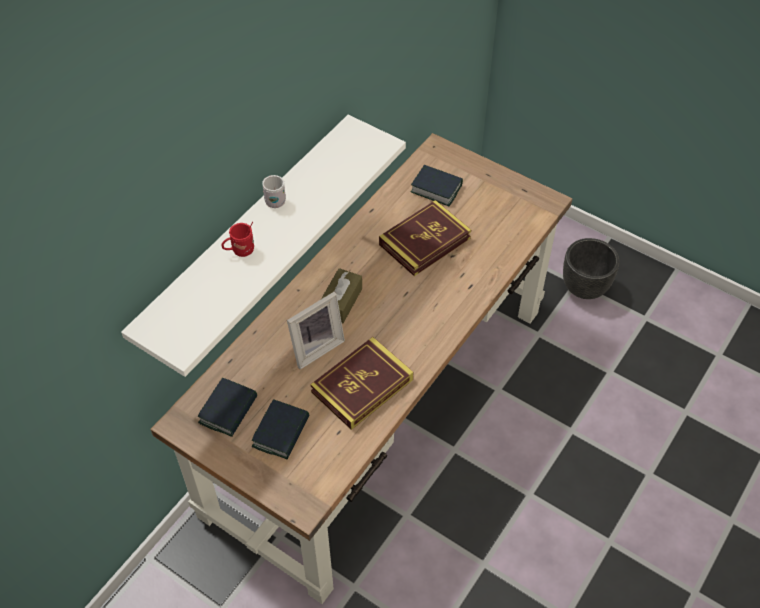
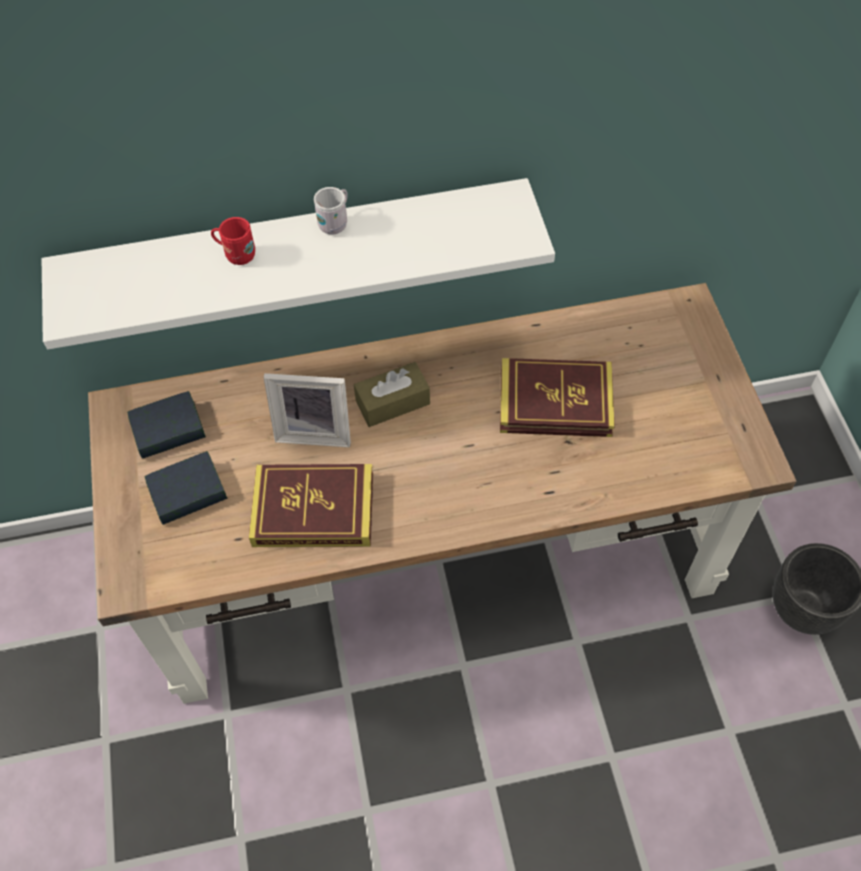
camera: 45 degrees right, 5 degrees up
book [411,165,463,206] -> none

